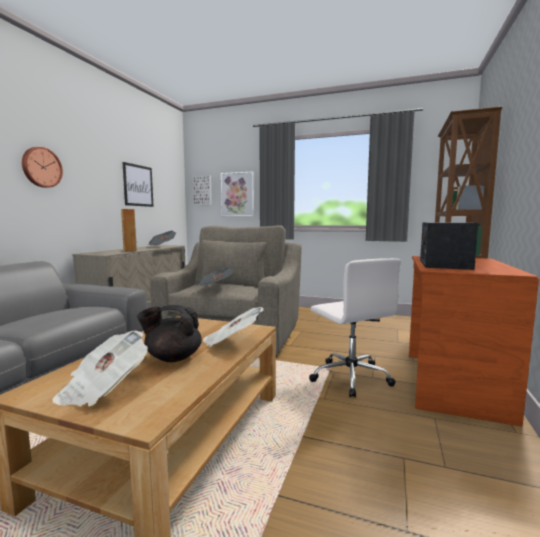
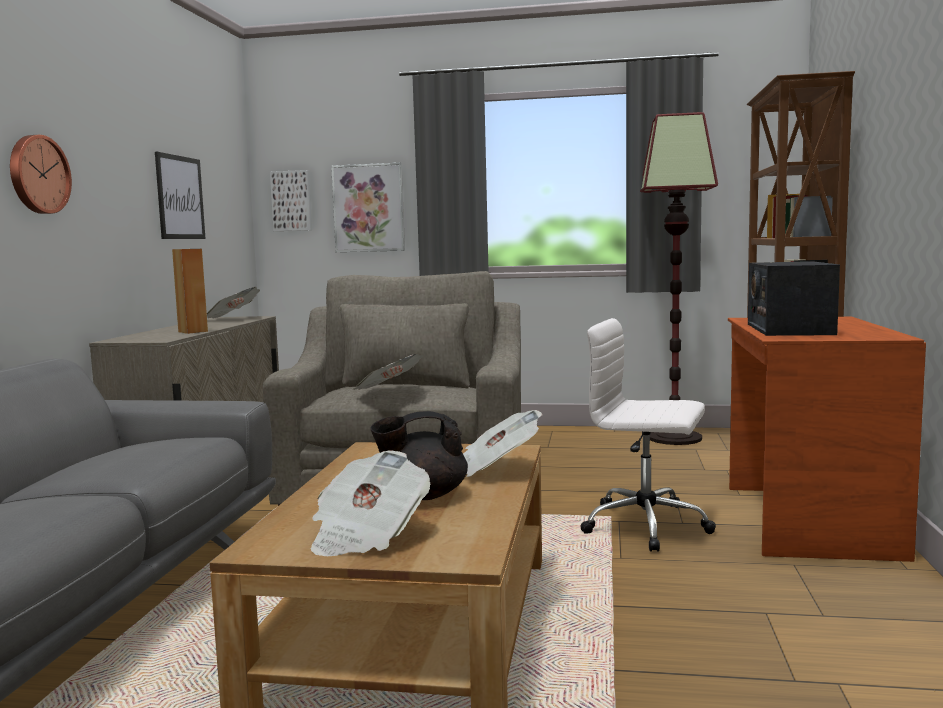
camera: 10 degrees left, 0 degrees up
white office chair [309,258,401,398] -> white office chair turned 150 degrees clockwise [580,318,716,552]
none -> floor lamp [640,112,718,445]

